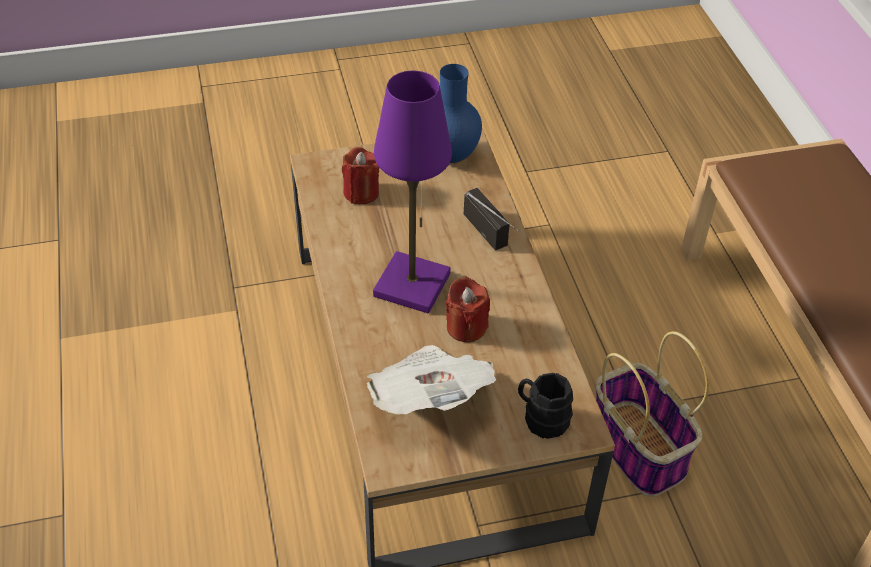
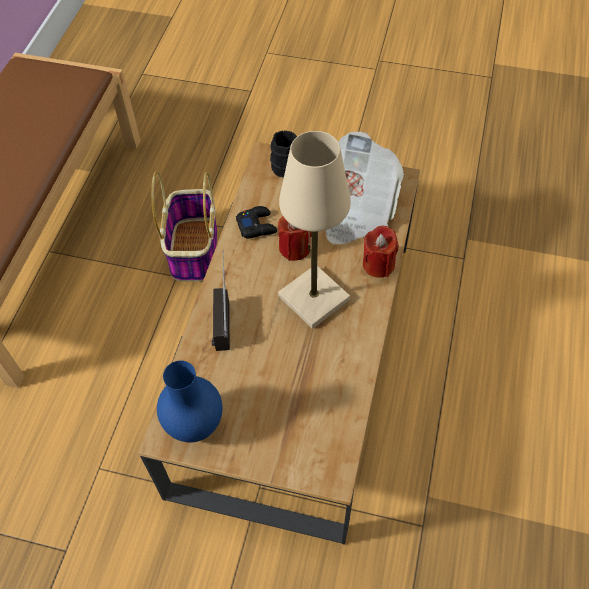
camera: 150 degrees left, 10 degrees up
red candle [342,147,379,204] -> red candle moved to [363,226,399,278]
purple table lamp [373,71,452,313] -> beige table lamp [278,131,351,329]
none -> black game controller [236,206,277,238]

